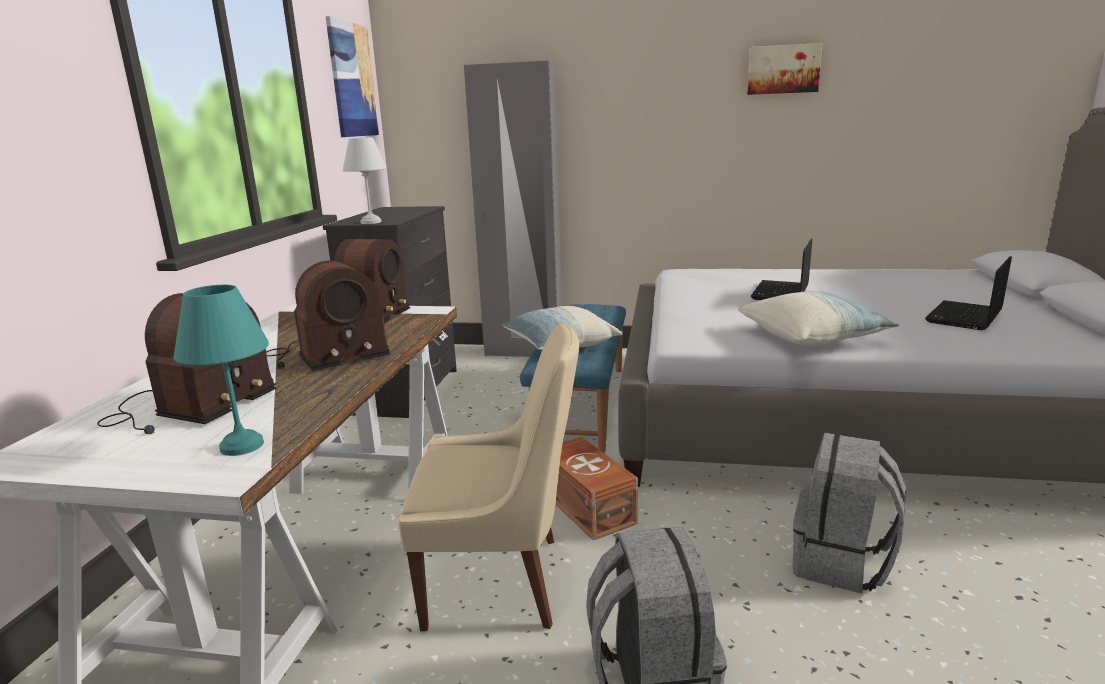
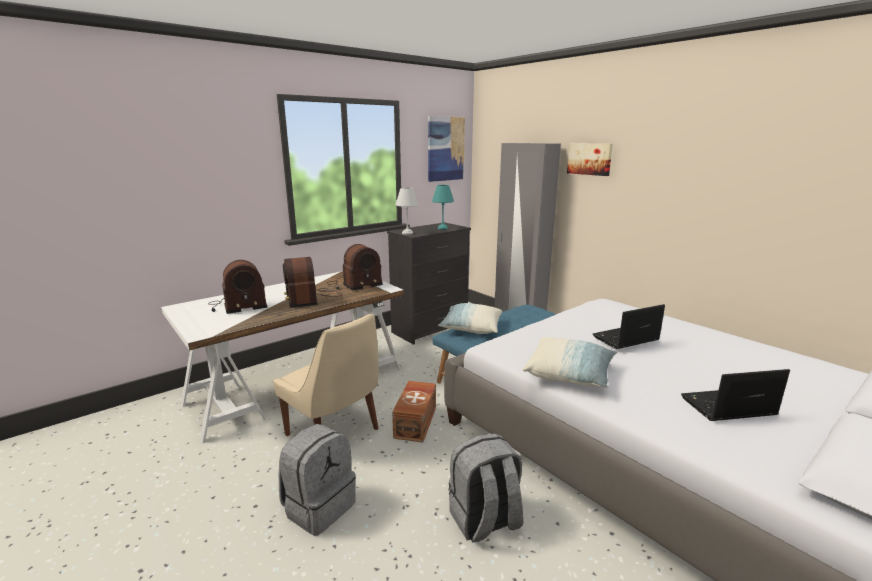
camera: 40 degrees right, 0 degrees up
turquoise table lamp [173,285,269,456] -> turquoise table lamp moved to [432,185,454,229]
radio [266,260,390,371] -> radio turned 60 degrees clockwise [283,257,342,308]
picture [747,43,822,95] -> picture moved to [567,143,613,176]

